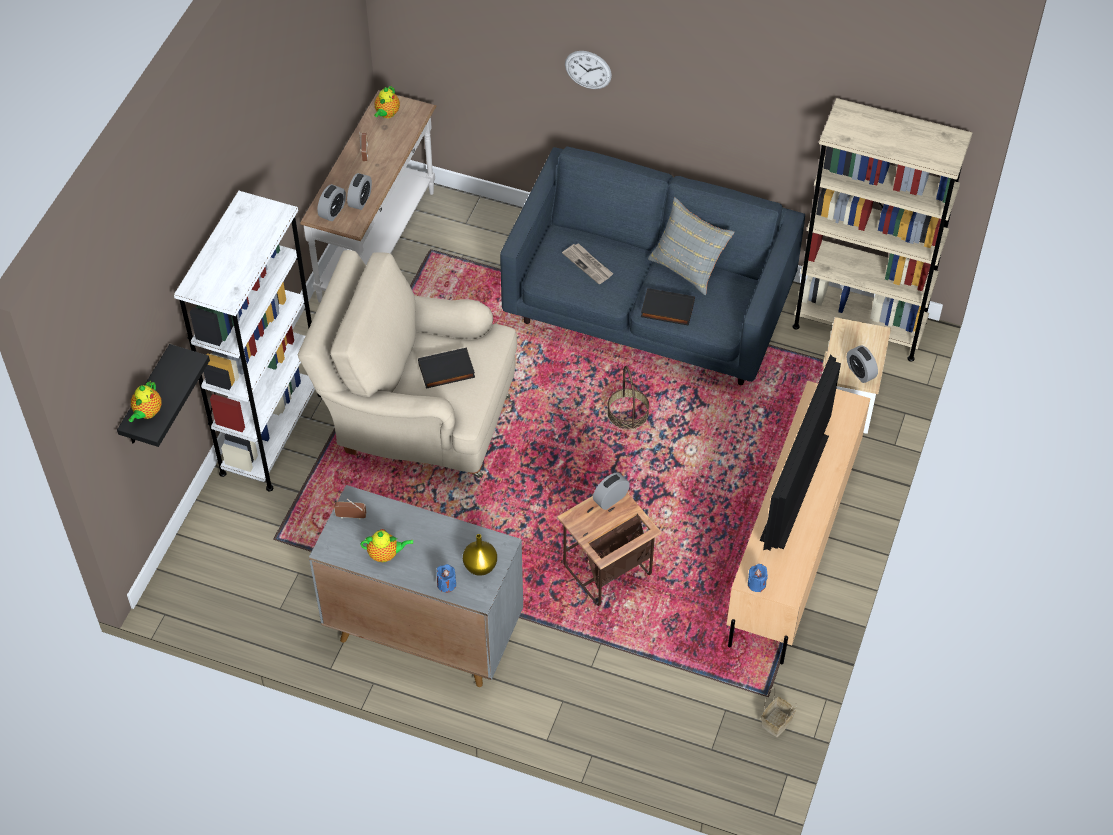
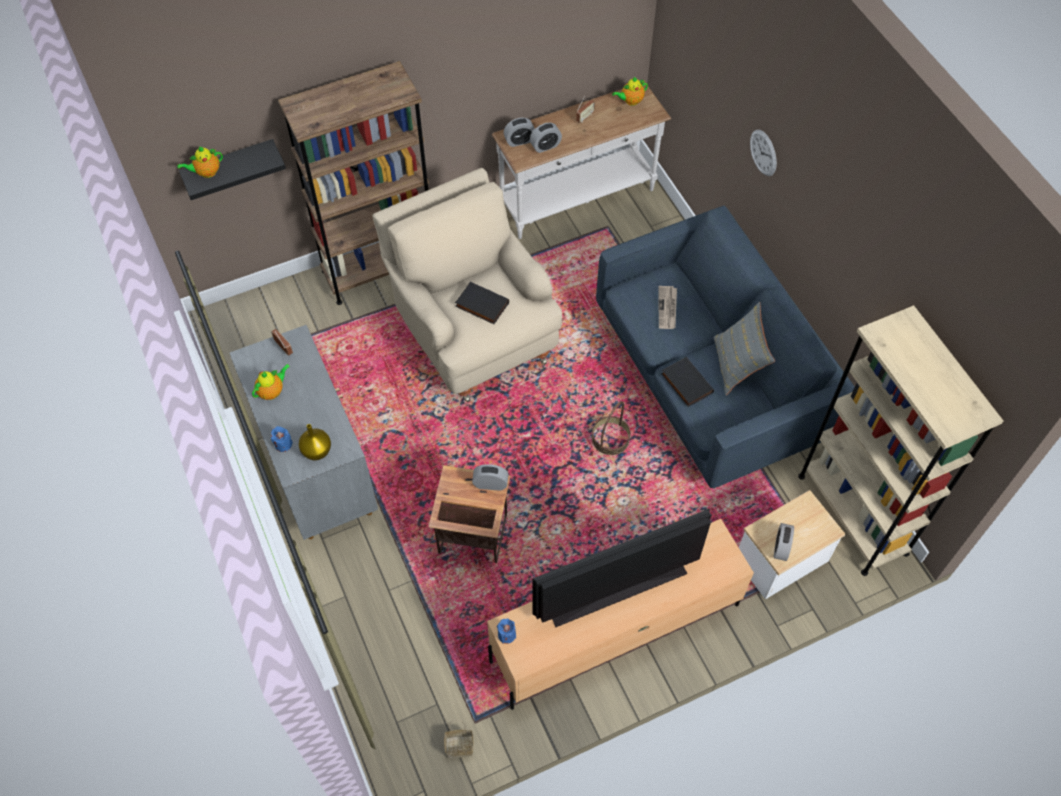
camera: 45 degrees right, 5 degrees up
white bookcase [174,191,321,491] -> brown bookcase [278,61,429,305]
teapot [360,529,413,562] -> teapot turned 90 degrees counterclockwise [252,364,290,400]

